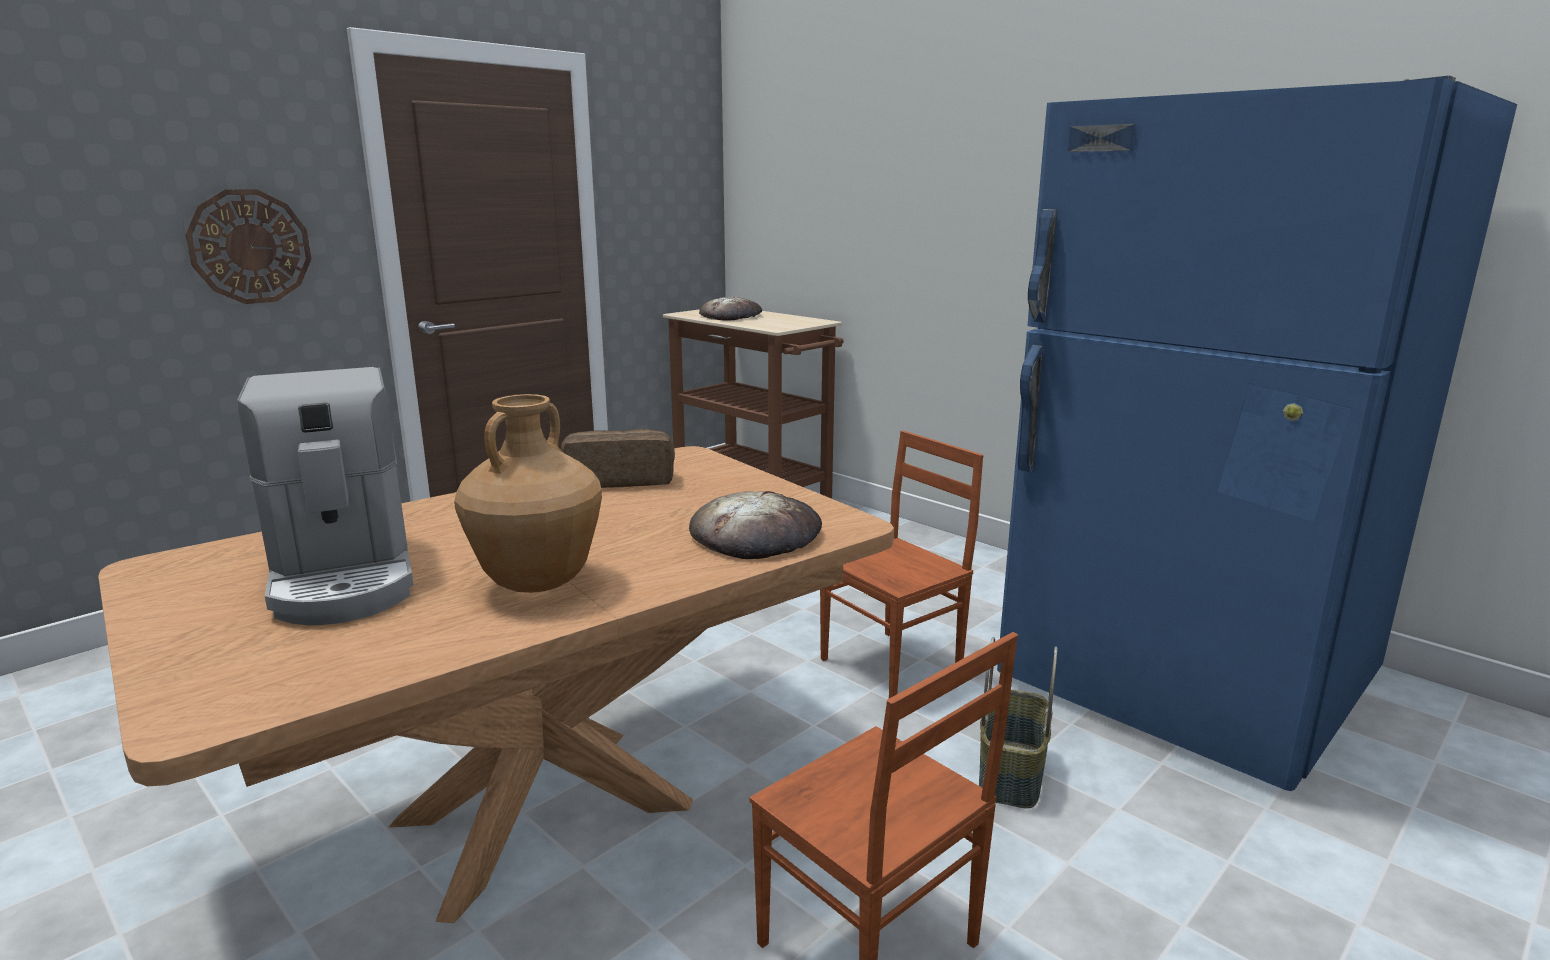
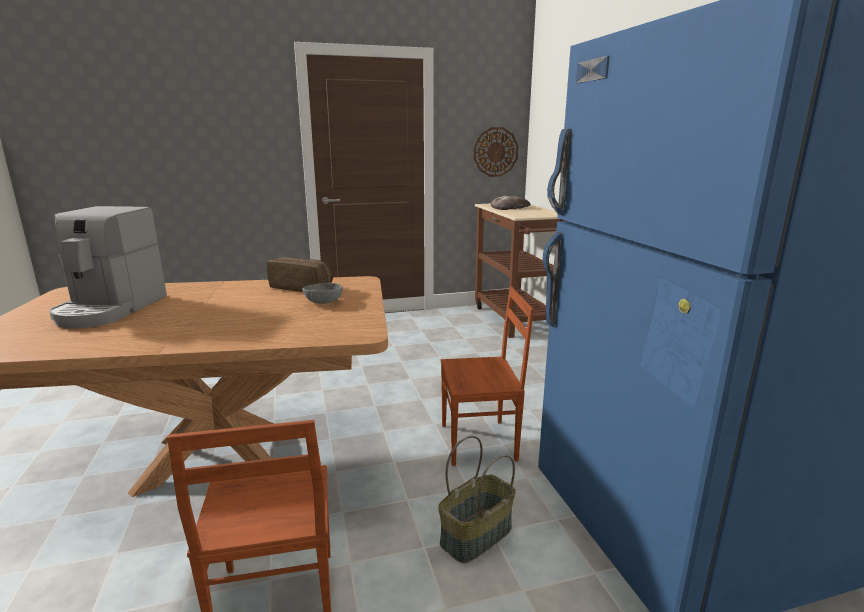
camera: 30 degrees right, 0 degrees up
wall clock [185,189,312,304] -> wall clock moved to [474,127,518,177]
brown vase [454,394,602,593] -> none
bread [689,491,822,559] -> none
none -> grey bowl [302,283,343,304]

